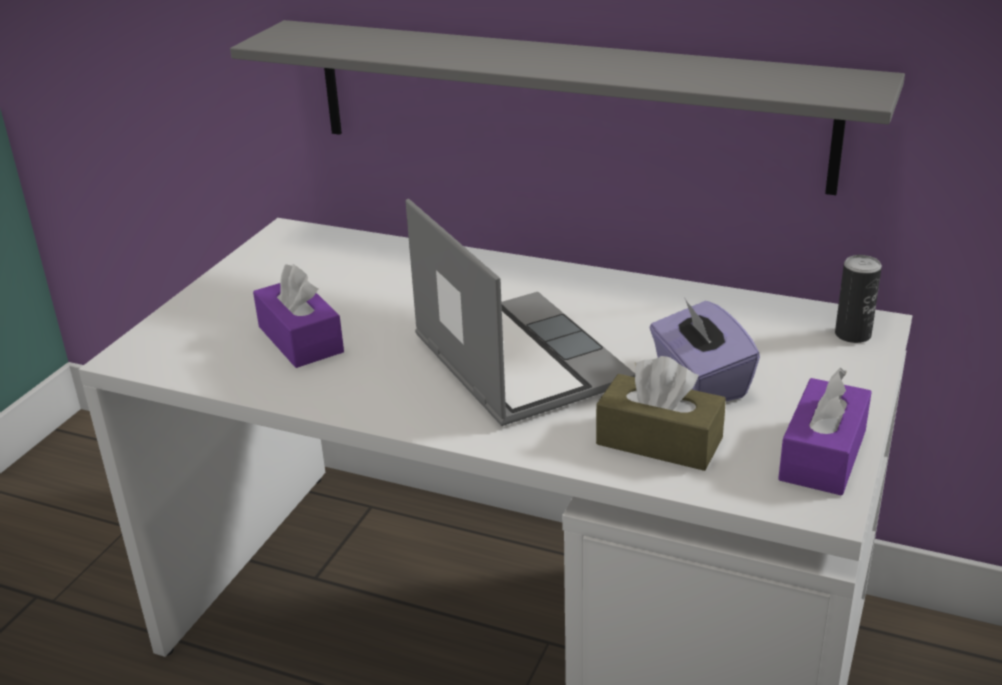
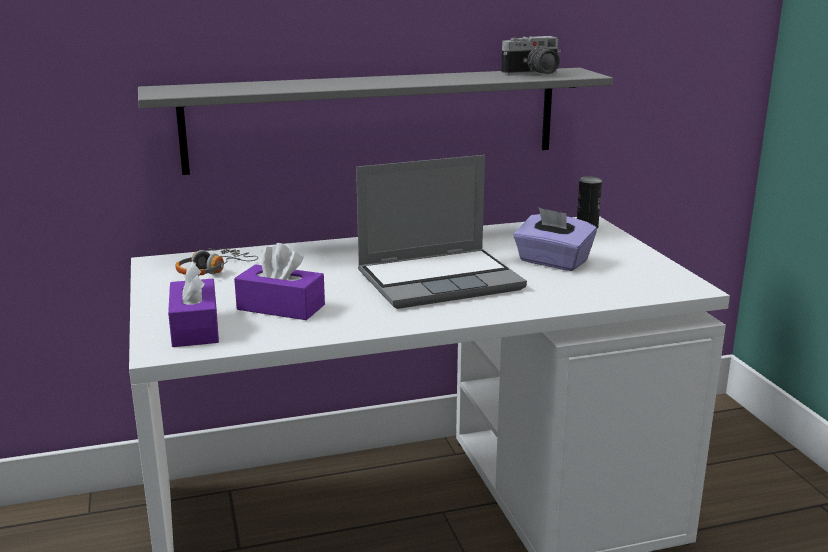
camera: 40 degrees left, 10 degrees down
laptop [406,199,635,426] -> laptop turned 135 degrees clockwise [356,155,527,309]
brown tissue box [596,356,726,471] -> none
purple tissue box [778,368,872,496] -> purple tissue box moved to [168,261,219,347]
none -> headphones [175,248,258,275]
none -> camera [501,36,561,76]

